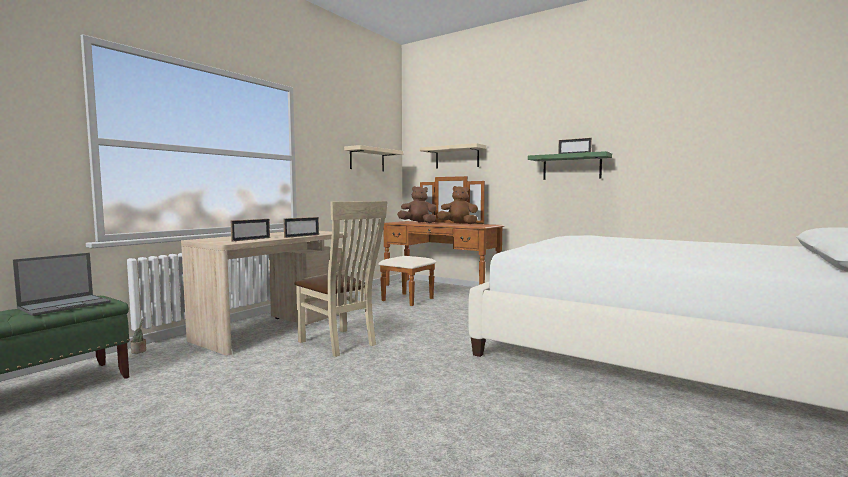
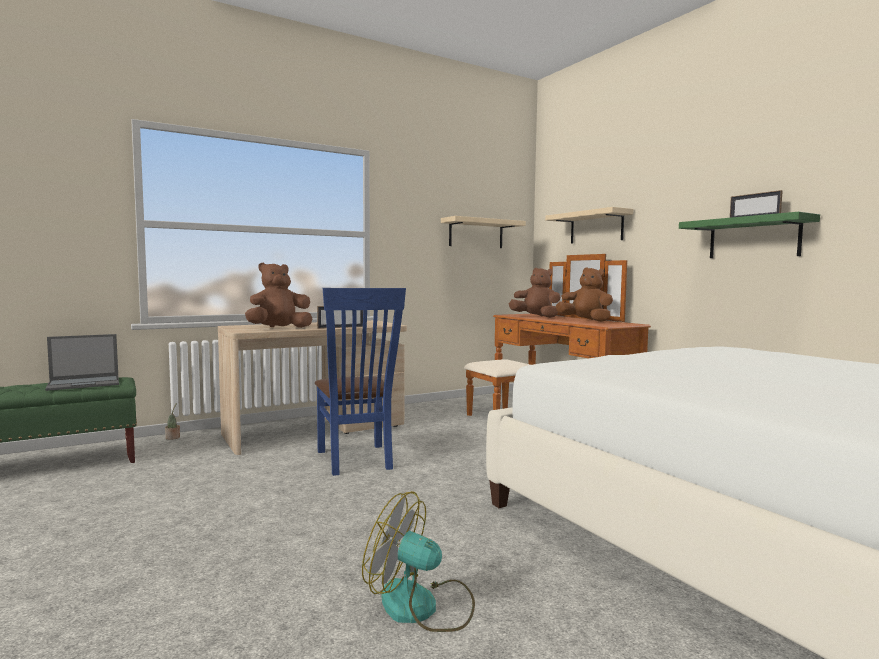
camera: 25 degrees right, 0 degrees up
picture frame [231,219,270,242] -> brown plush toy [245,263,312,328]
beige chair [294,201,388,357] -> blue chair [315,288,406,476]
none -> fan [362,491,475,632]

